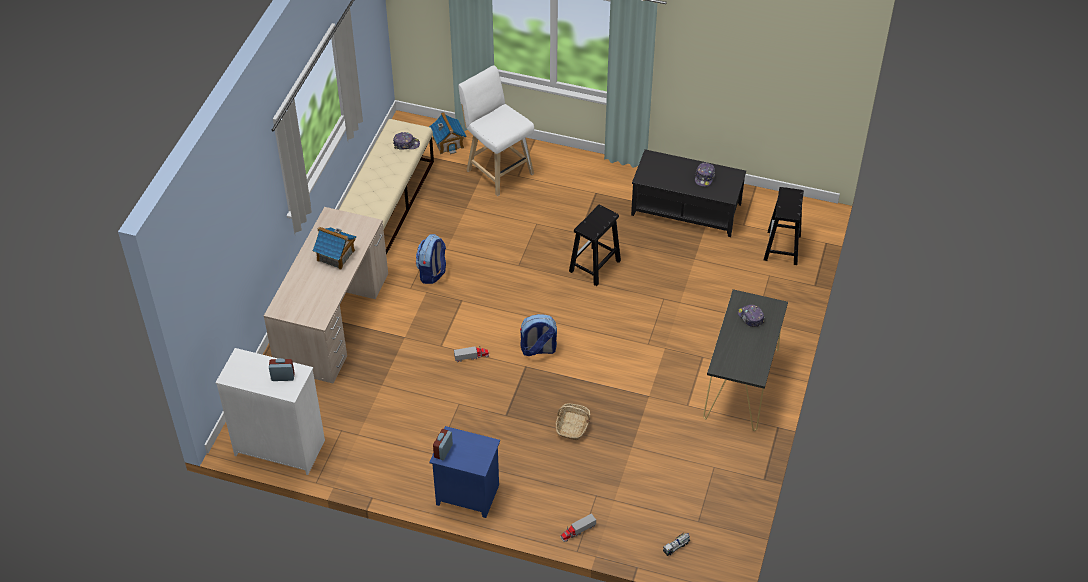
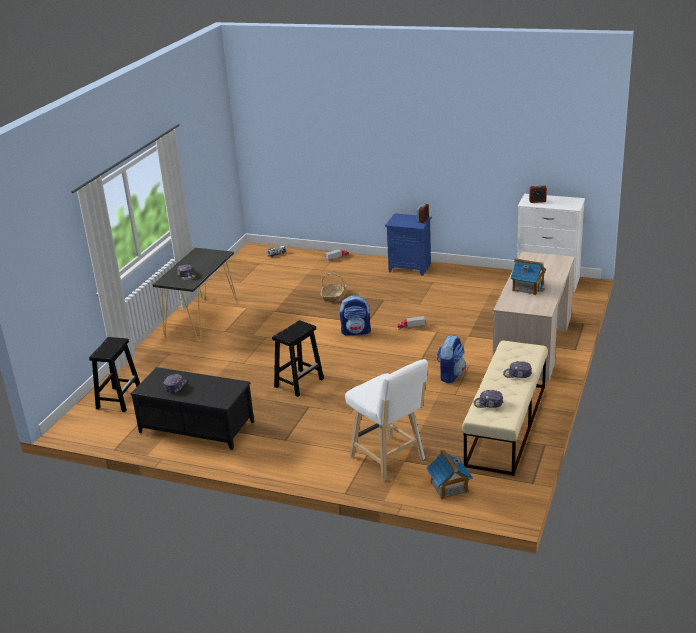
camera: 175 degrees left, 20 degrees down
none -> cap [503,361,532,378]

